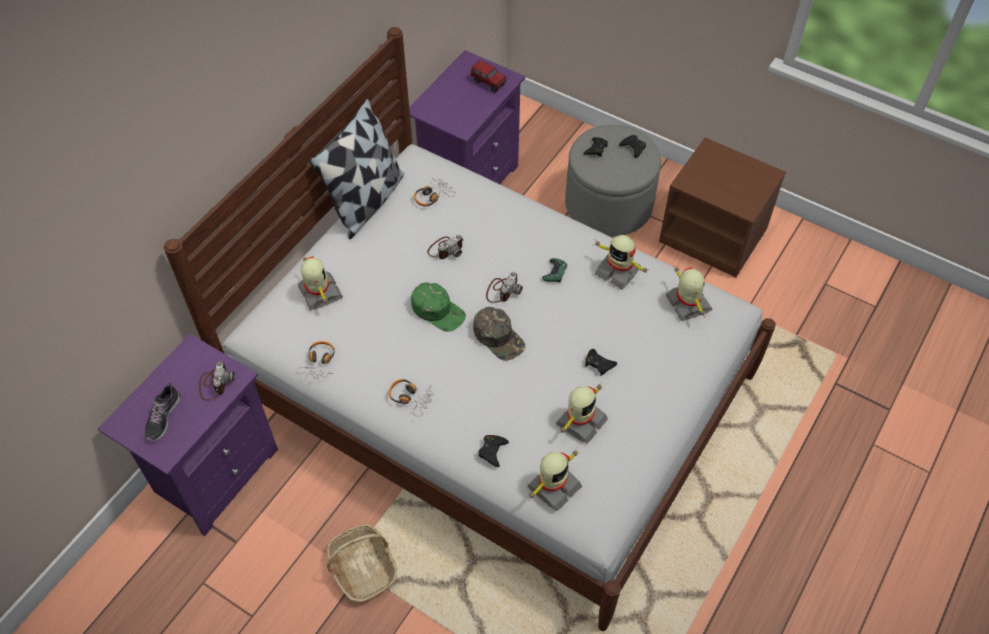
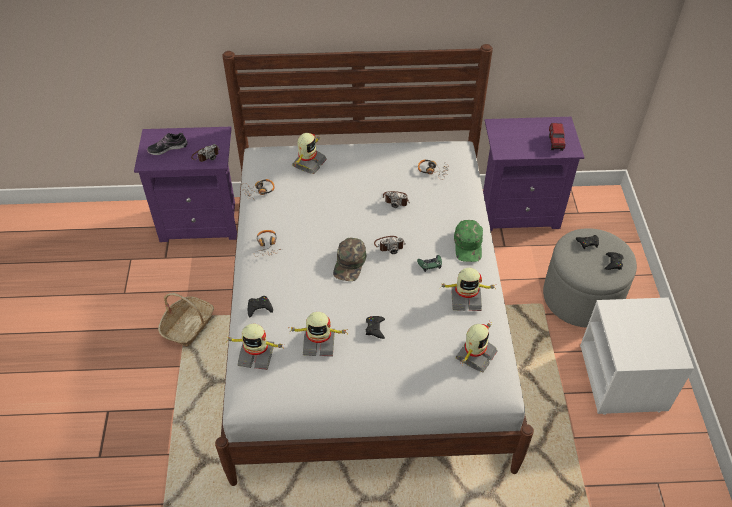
camera: 55 degrees right, 5 degrees down
pillow [309,98,404,239] -> none
green cap [411,282,466,332] -> green cap moved to [454,220,483,262]
toy robot [592,235,648,290] -> toy robot turned 90 degrees counterclockwise [439,268,496,311]
brown nightstand [659,137,786,278] -> white nightstand [580,298,694,415]

